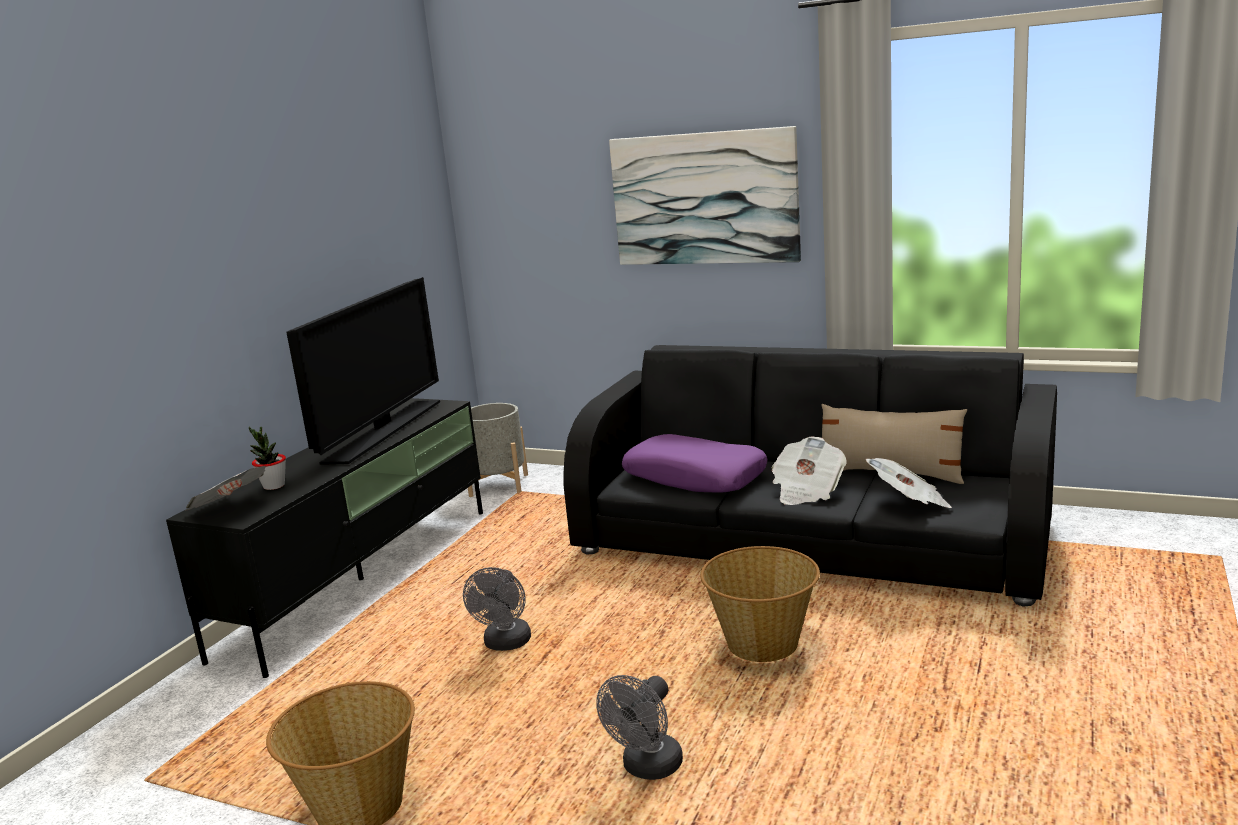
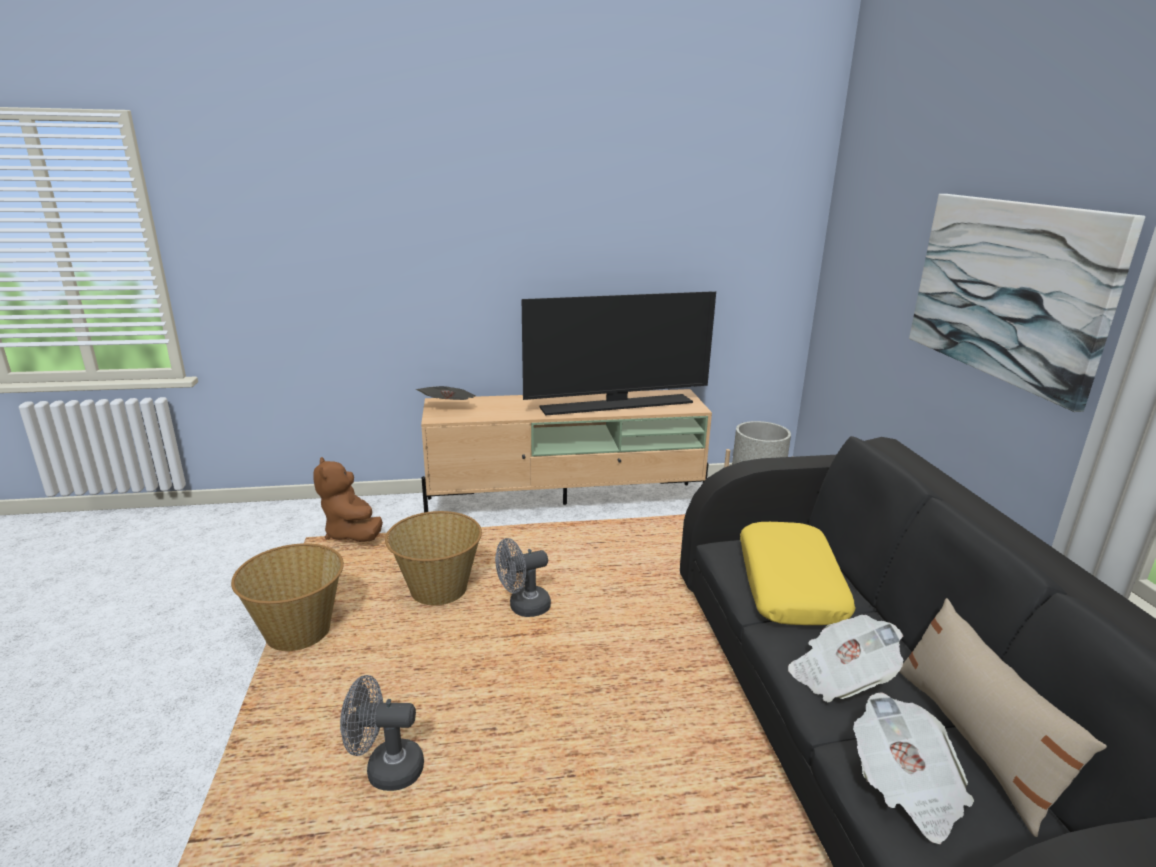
camera: 55 degrees right, 5 degrees up
black tv stand [166,398,483,678] -> beige tv stand [421,389,712,513]
potted plant [249,426,286,490] -> none
purple pillow [622,434,768,493] -> yellow pillow [740,522,856,625]
basket [700,546,820,662] -> basket moved to [385,511,482,605]
none -> brown plush toy [313,457,383,542]

